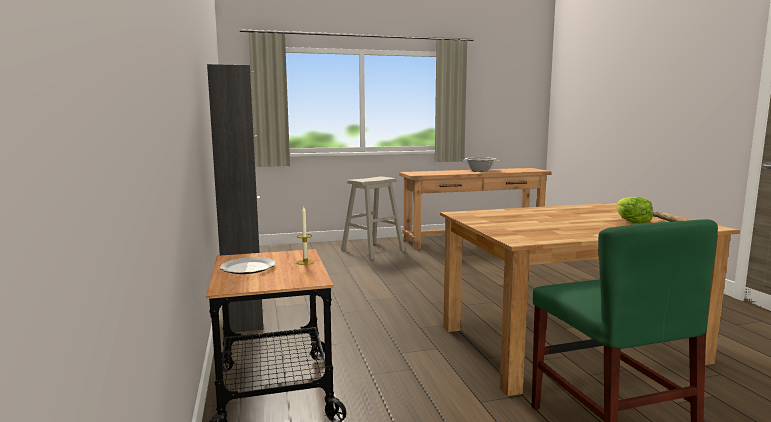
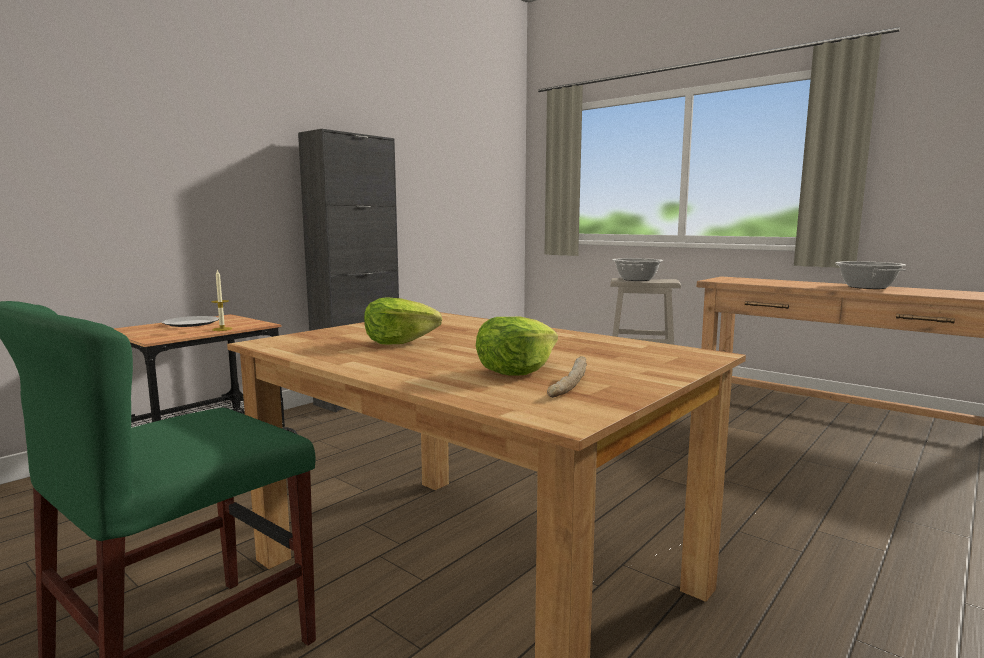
camera: 55 degrees right, 0 degrees up
none -> lettuce [364,297,442,345]
none -> cooking pot [612,258,664,281]

